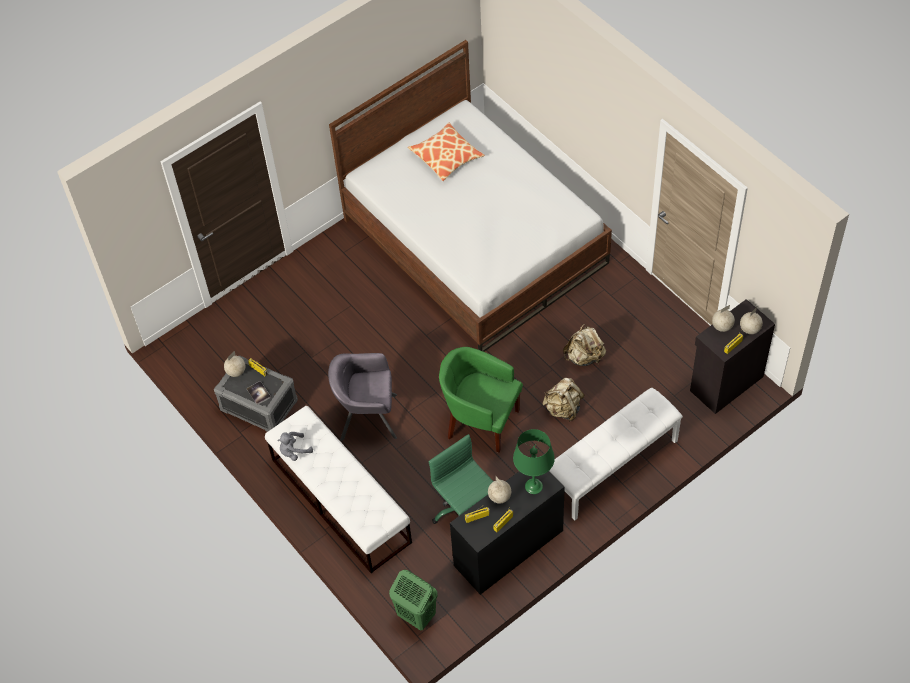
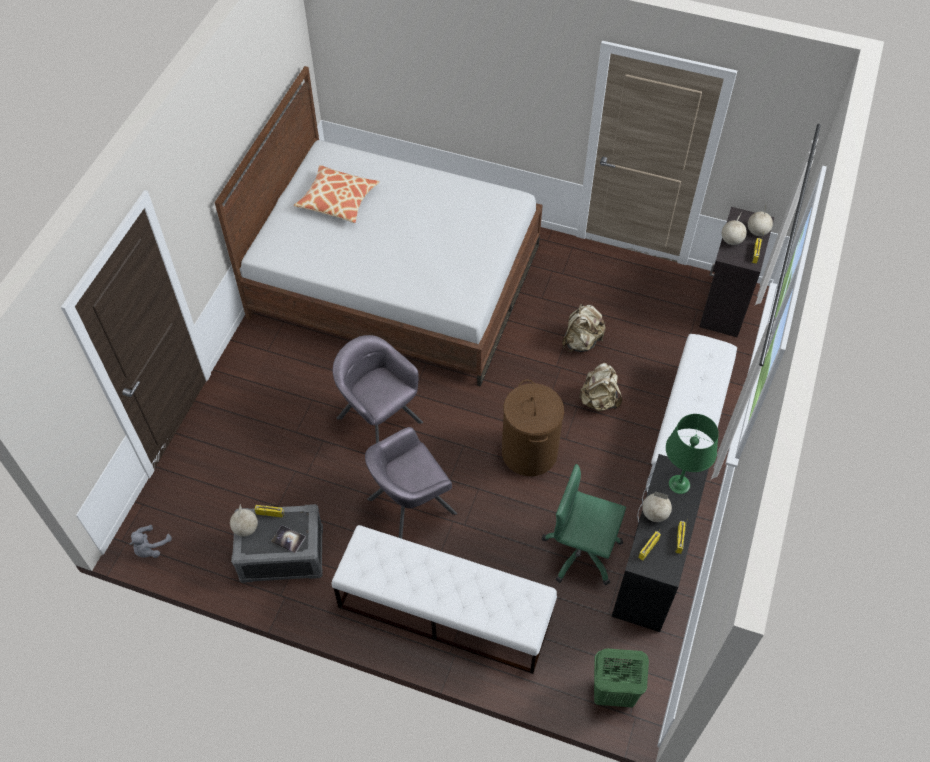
camera: 35 degrees left, 0 degrees up
grey plush toy [277,432,313,461] -> grey plush toy moved to [130,525,172,558]
green armchair [439,347,523,453] -> brown laundry basket [502,380,564,476]
none -> grey armchair [333,335,423,443]

